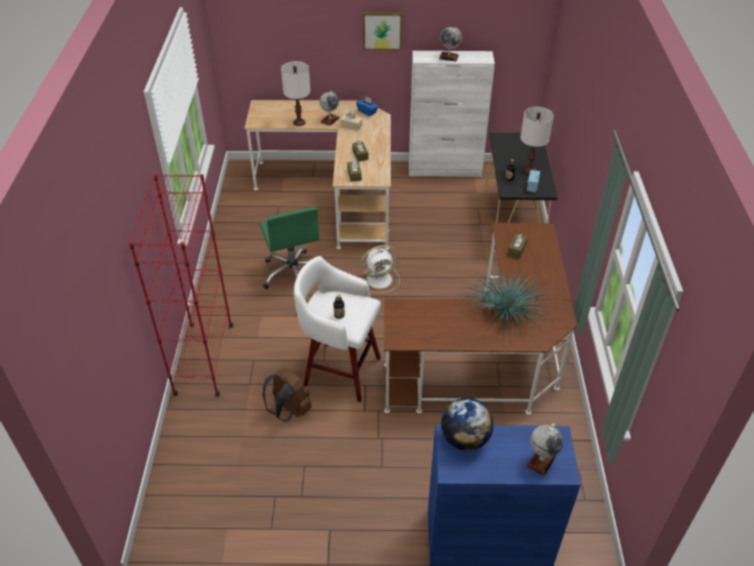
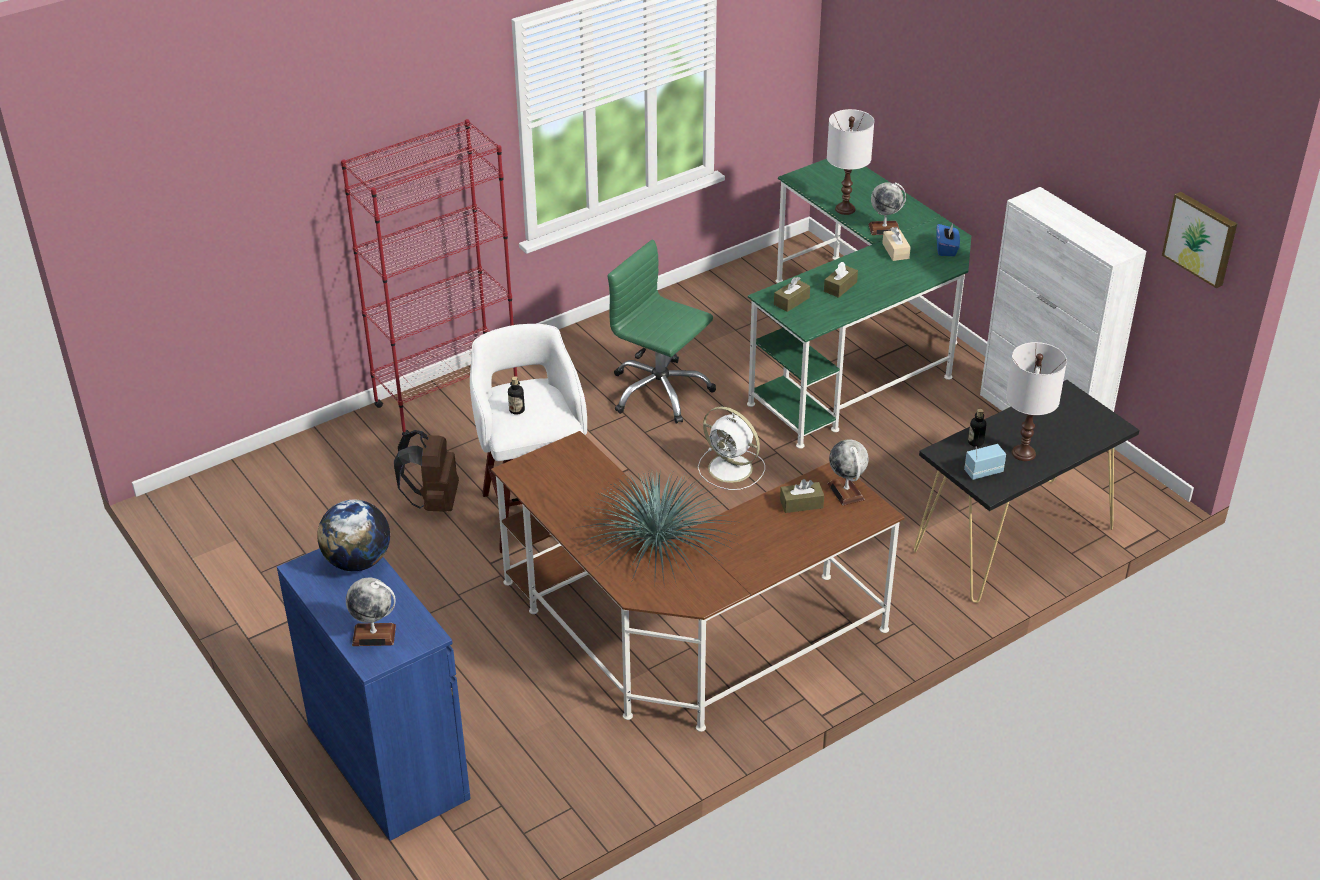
camera: 55 degrees right, 5 degrees down
beige desk [244,100,391,250] -> green desk [747,159,971,449]
green office chair [259,207,319,289] -> green office chair turned 90 degrees clockwise [607,239,716,424]
picture [363,12,402,50] -> picture moved to [1162,192,1237,288]
globe [439,27,462,62] -> globe moved to [828,440,869,506]

